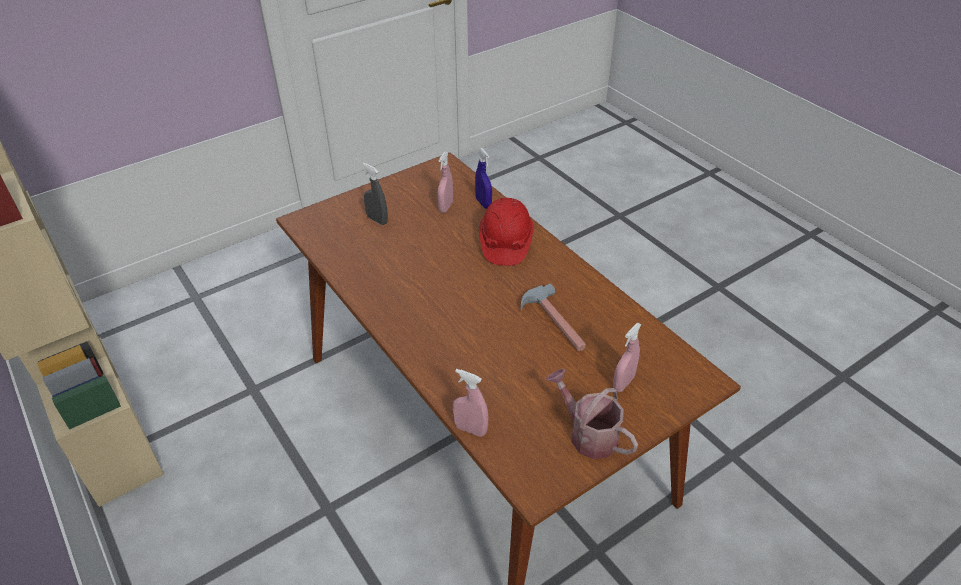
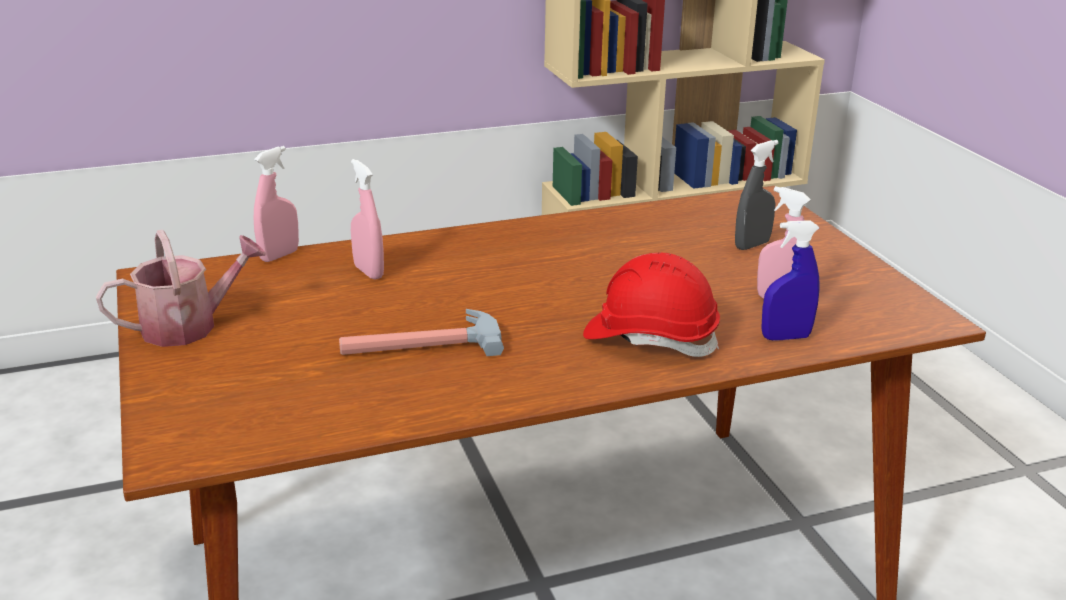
camera: 105 degrees right, 15 degrees down
pink spray bottle [613,323,641,392] -> pink spray bottle moved to [351,159,384,280]

